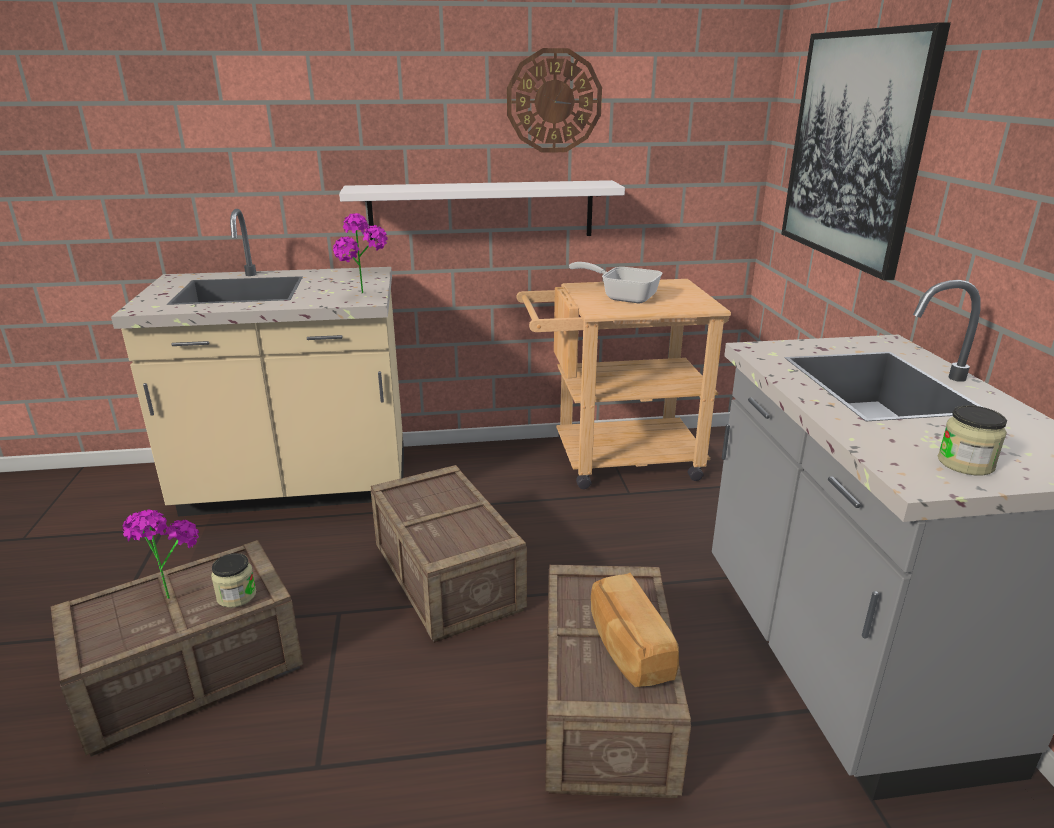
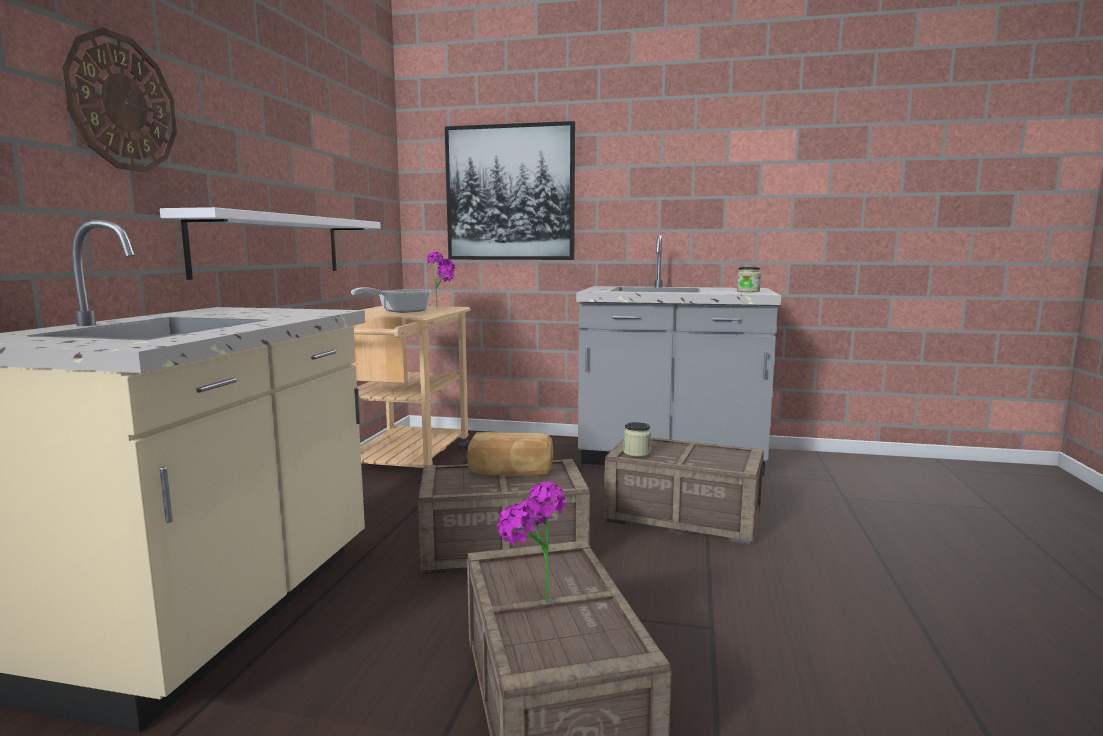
camera: 70 degrees left, 15 degrees down
jar [211,553,256,608] -> jar moved to [623,422,651,457]
potted plant [333,213,388,293] -> potted plant moved to [427,252,455,308]
wall clock [507,48,602,153] -> wall clock moved to [61,27,177,172]
bread [591,573,679,687] -> bread moved to [467,432,553,475]

